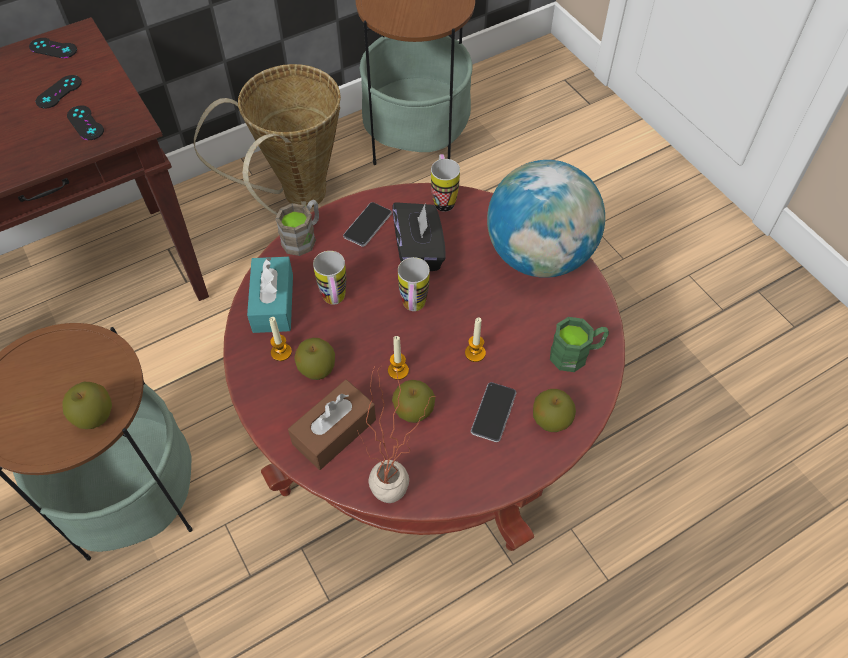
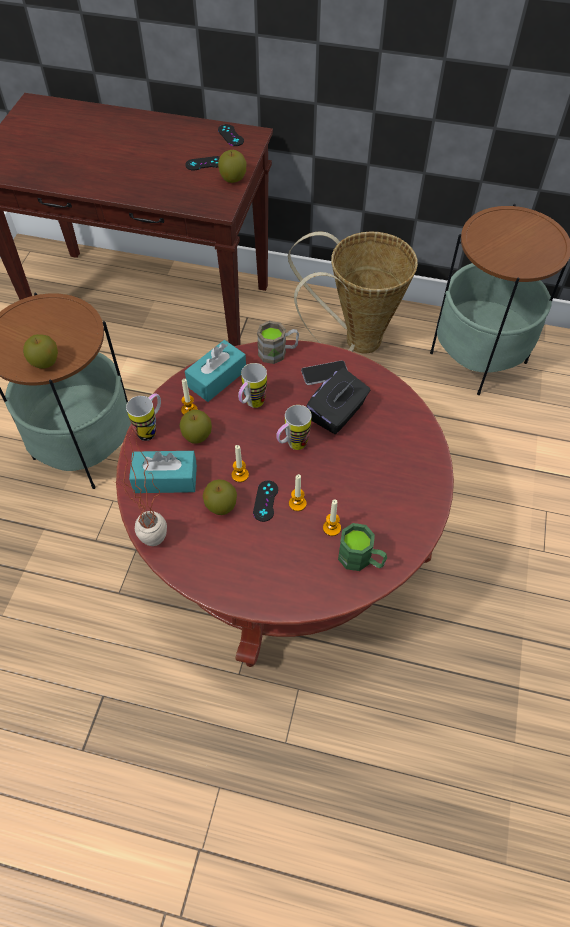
camera: 45 degrees right, 0 degrees up
black game controller [67,106,104,140] -> black game controller moved to [253,480,278,522]
brown tissue box [288,380,376,470] -> turquoise tissue box [129,451,197,493]
mug [431,154,460,212] -> mug moved to [126,393,161,441]
phone [471,382,516,442] -> none
globe [487,160,605,278] -> none
apple [533,389,576,432] -> apple moved to [218,150,246,183]
none -> candle [323,500,341,536]

